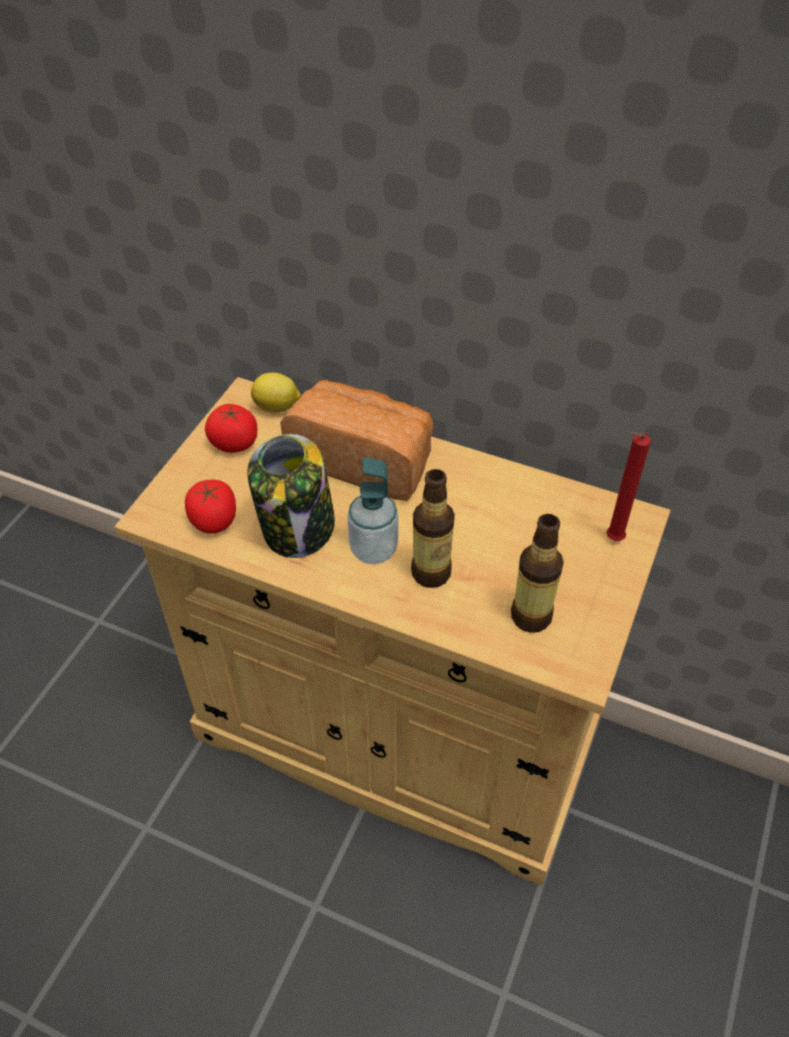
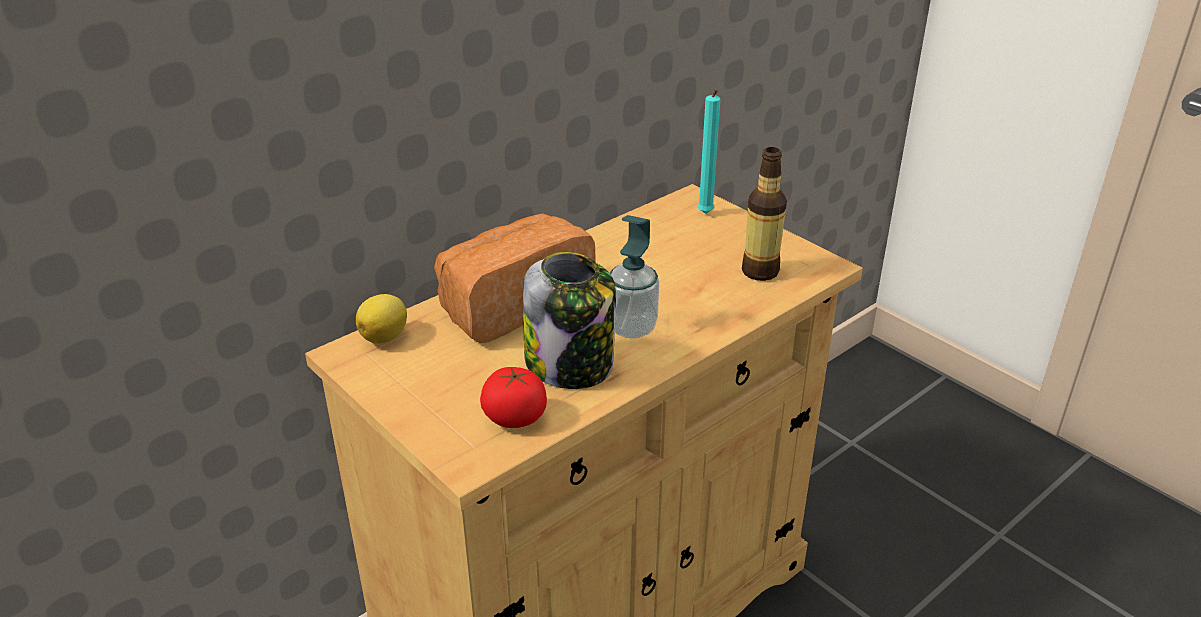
camera: 65 degrees left, 15 degrees down
tomato [205,404,258,453] -> none
bottle [411,469,455,588] -> none
red candle [606,432,651,541] -> turquoise candle [697,89,720,214]

